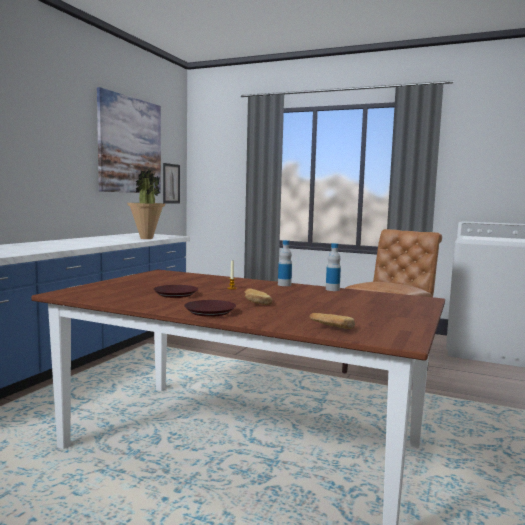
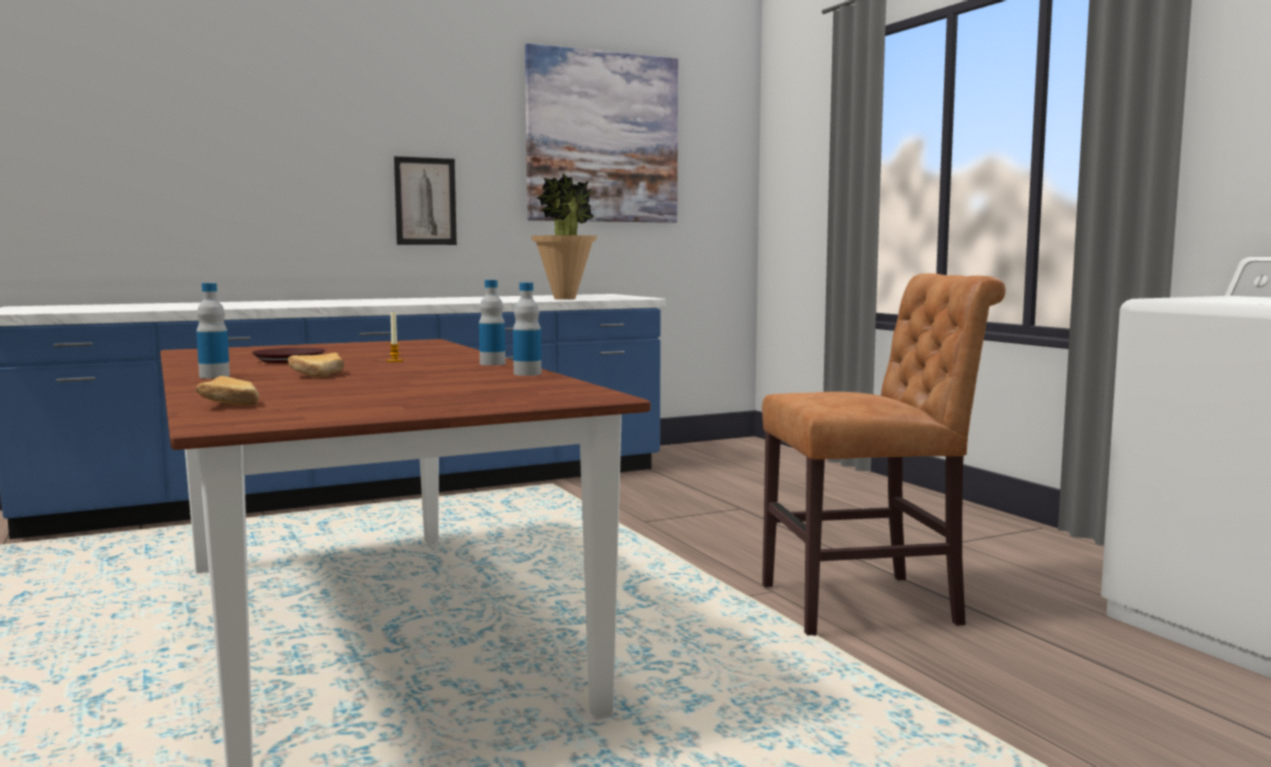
camera: 40 degrees right, 0 degrees up
picture [163,163,180,204] -> picture moved to [394,156,457,245]
brown plate [184,300,236,317] -> bottle [196,283,230,379]

